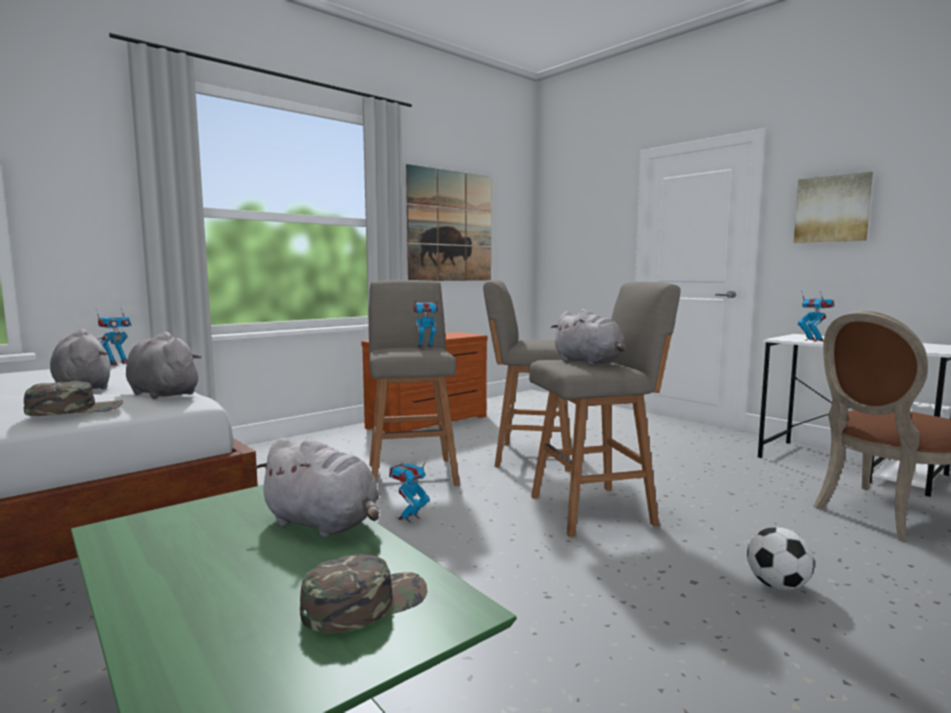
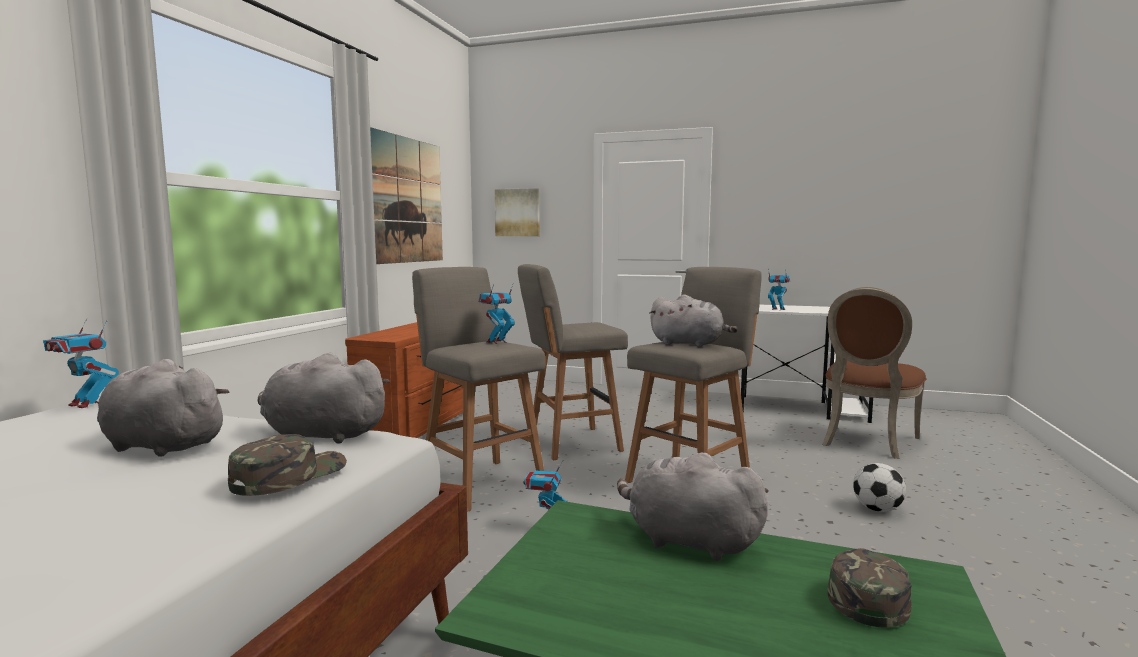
camera: 30 degrees left, 0 degrees up
toy robot [96,308,132,365] -> toy robot turned 105 degrees clockwise [43,318,119,408]
grey plush toy [255,438,379,538] -> grey plush toy turned 150 degrees counterclockwise [617,453,769,561]
picture [794,171,873,243] -> picture moved to [495,188,540,236]

